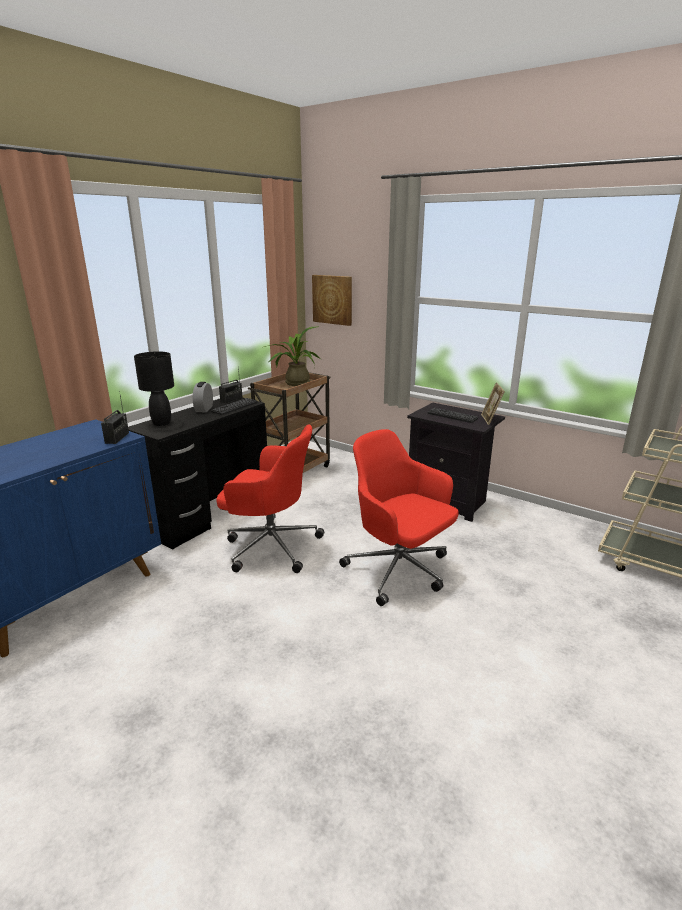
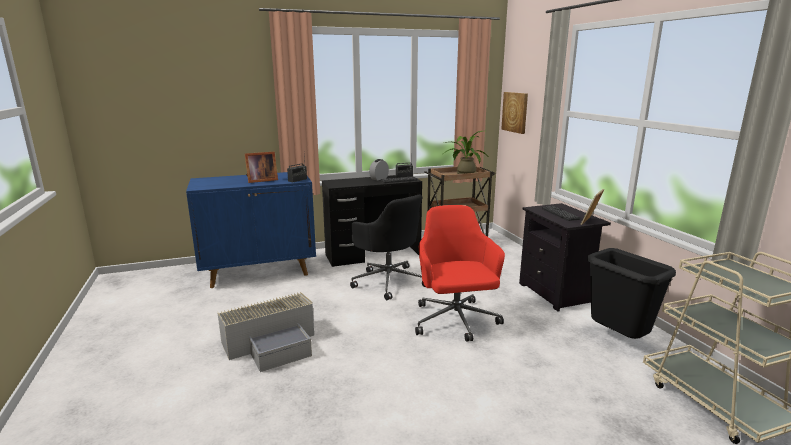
camera: 35 degrees right, 5 degrees down
black table lamp [134,351,174,426] -> none
red office chair [216,424,324,573] -> black office chair [350,194,425,300]
none -> grey storage box [217,292,314,372]
none -> picture frame [245,152,278,183]
none -> black trash can [587,248,676,339]

